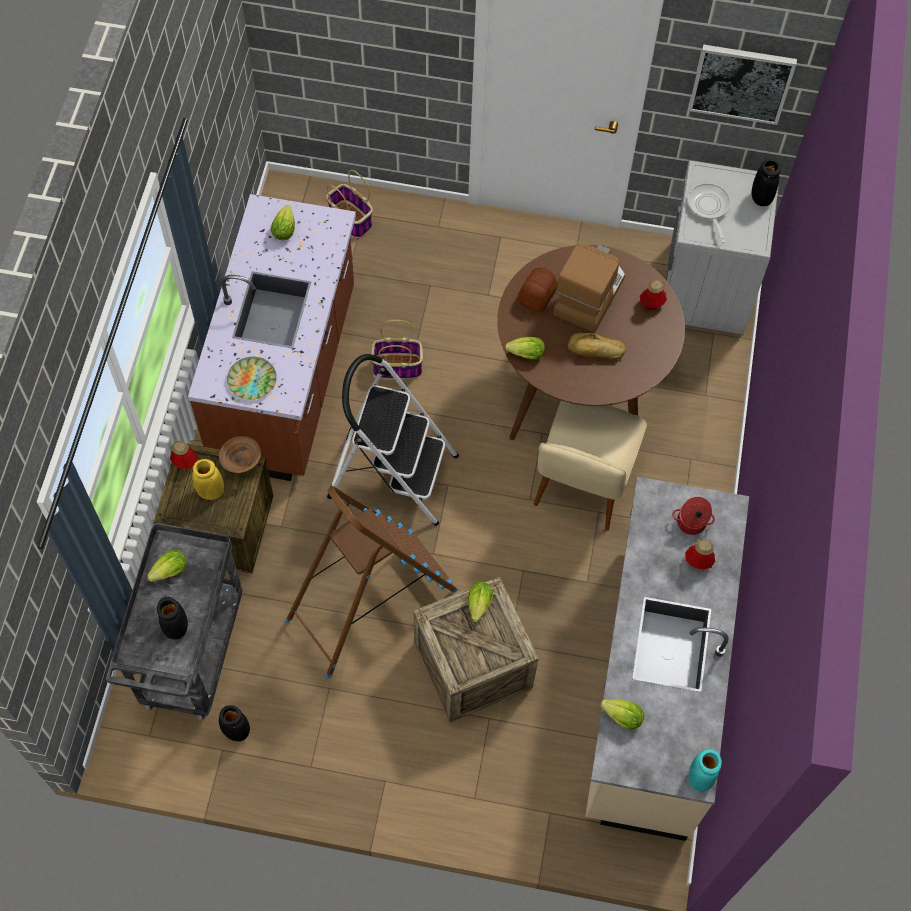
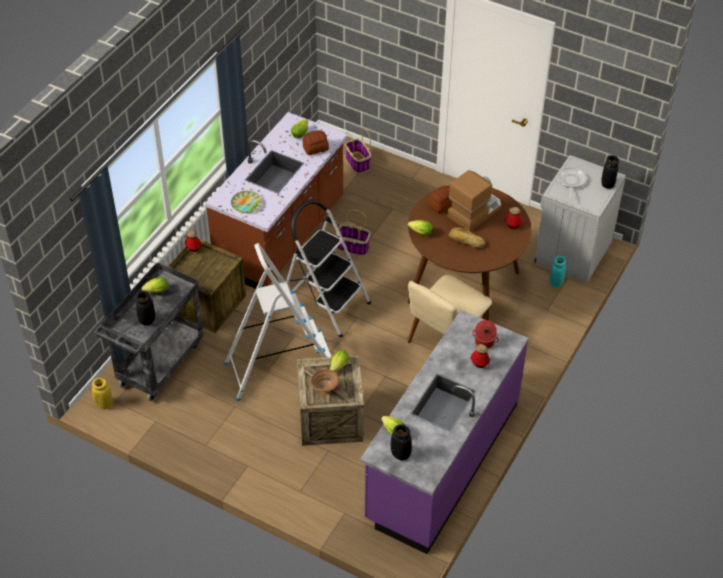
camera: 20 degrees right, 15 degrees down
yellow vase [192,459,224,500] -> yellow vase moved to [92,378,113,409]
brown bowl [219,436,261,473] -> brown bowl moved to [310,369,339,395]
black vase [219,705,250,741] -> black vase moved to [391,424,412,460]
brown step ladder [285,486,458,679] -> white step ladder [224,243,331,401]
beige counter [585,477,749,841] -> purple counter [360,310,529,554]
picture [688,44,797,125] -> none
turquoise vase [689,749,722,792] -> turquoise vase moved to [549,256,566,287]
none -> bread [303,130,329,155]

